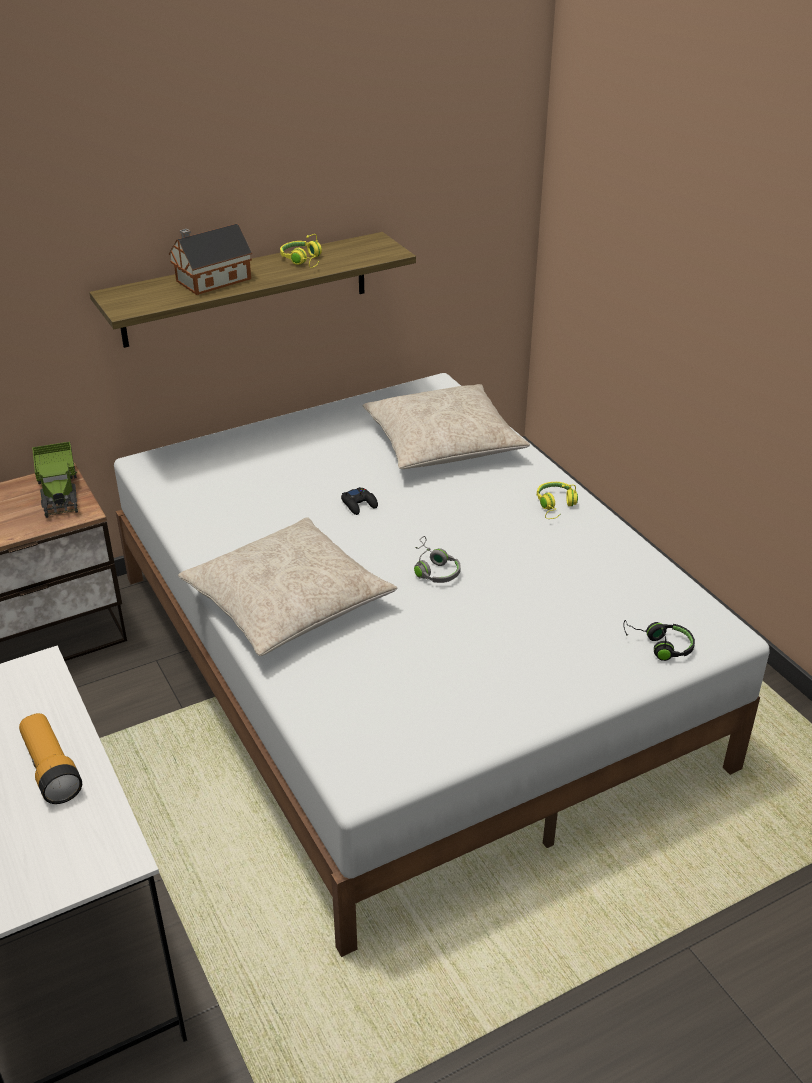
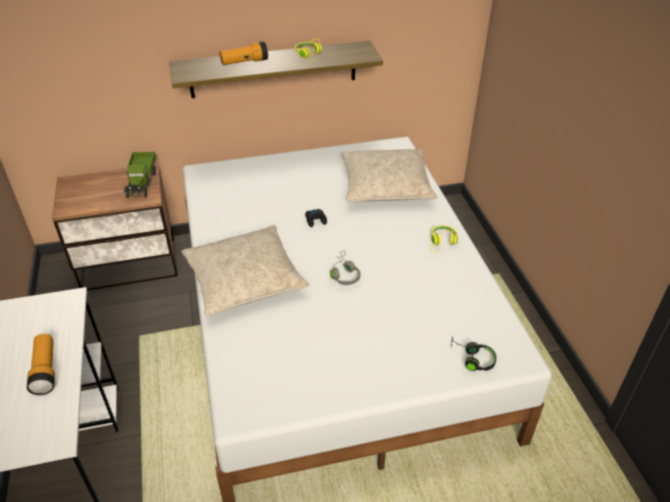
camera: 15 degrees right, 5 degrees up
toy house [169,224,252,295] -> flashlight [219,41,268,65]

